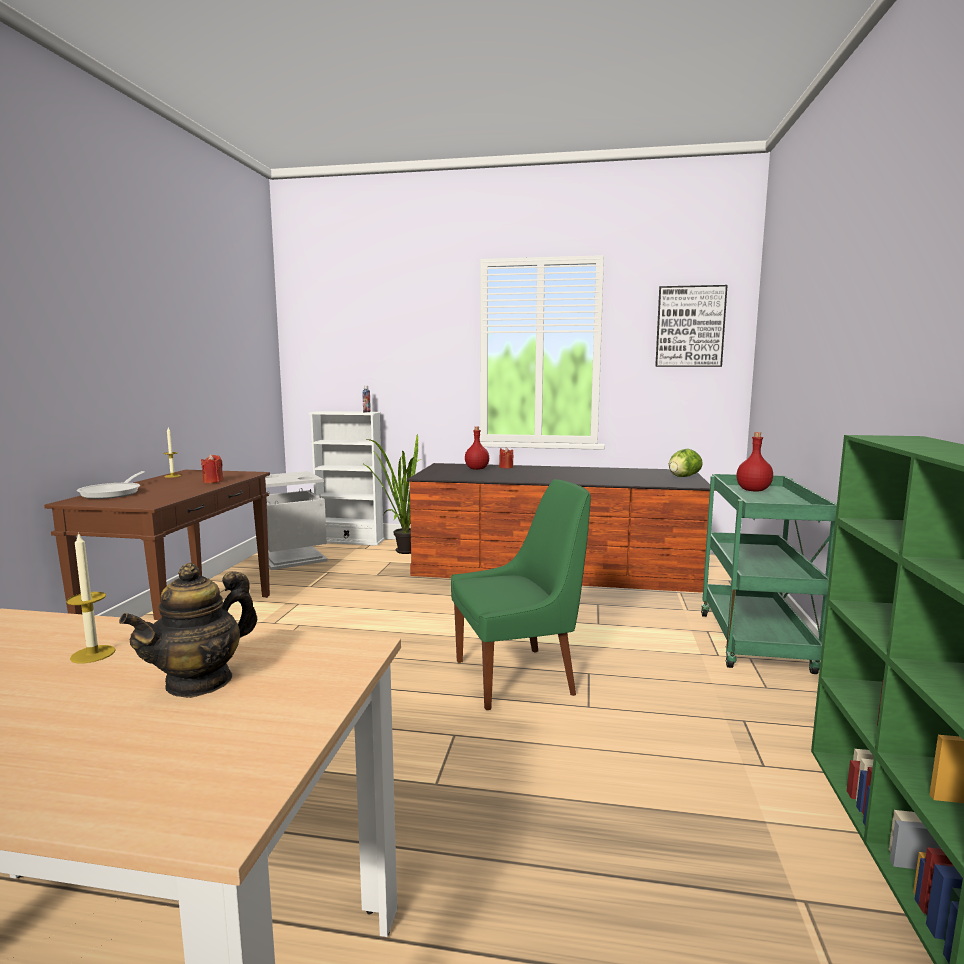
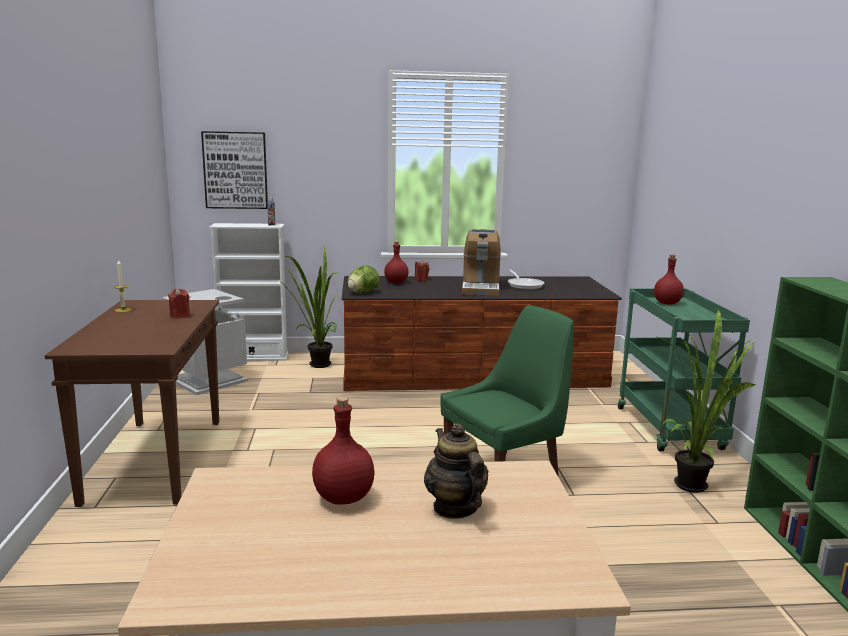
camera: 15 degrees left, 5 degrees up
candle [66,532,116,663] -> red bottle [312,397,375,505]
frying pan [77,471,145,499] -> frying pan moved to [508,269,544,290]
teapot [119,563,257,698] -> teapot turned 135 degrees clockwise [424,423,488,519]
picture [655,285,728,367] -> picture moved to [201,131,268,209]
lettuce [669,449,703,477] -> lettuce moved to [348,265,380,293]
none -> coffee machine [462,229,501,296]
none -> potted plant [658,310,755,493]

